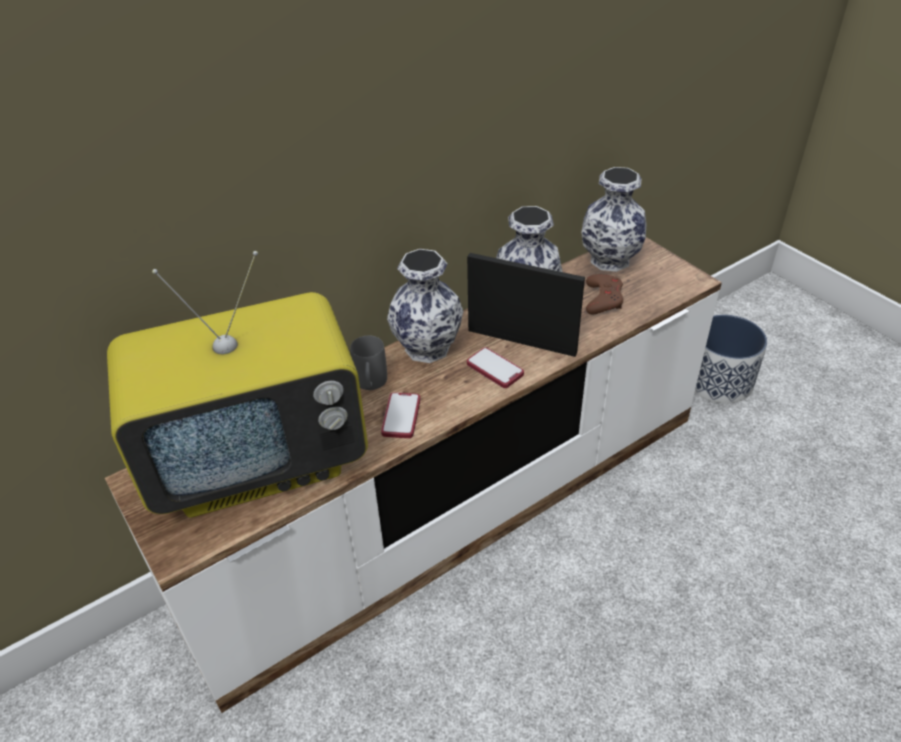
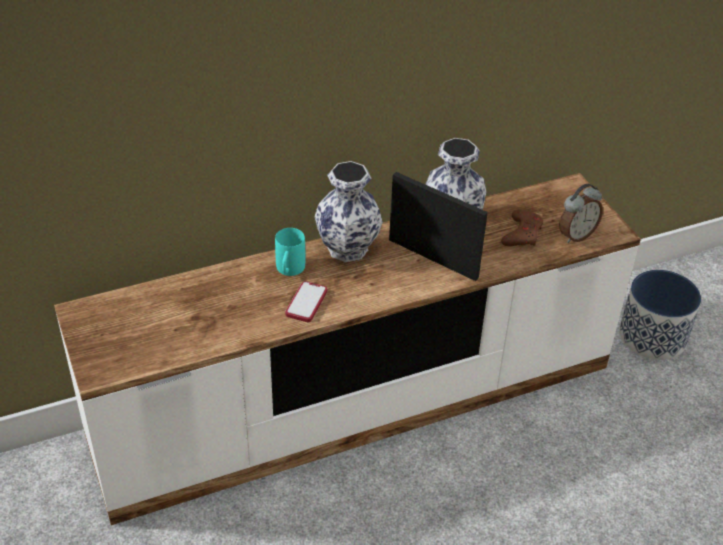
camera: 10 degrees right, 0 degrees up
television [107,251,368,518] -> none
grey mug [350,335,387,390] -> turquoise mug [275,228,305,276]
phone [467,347,524,388] -> none
vase [581,167,647,272] -> none
none -> alarm clock [559,184,603,243]

